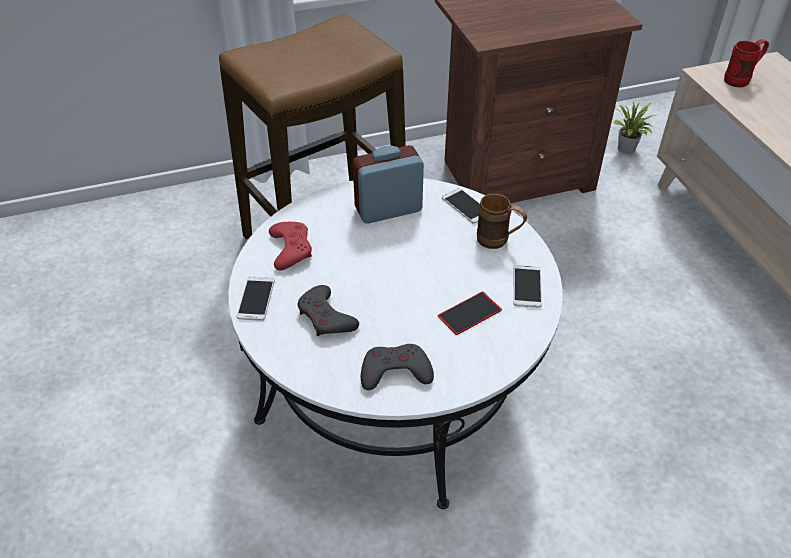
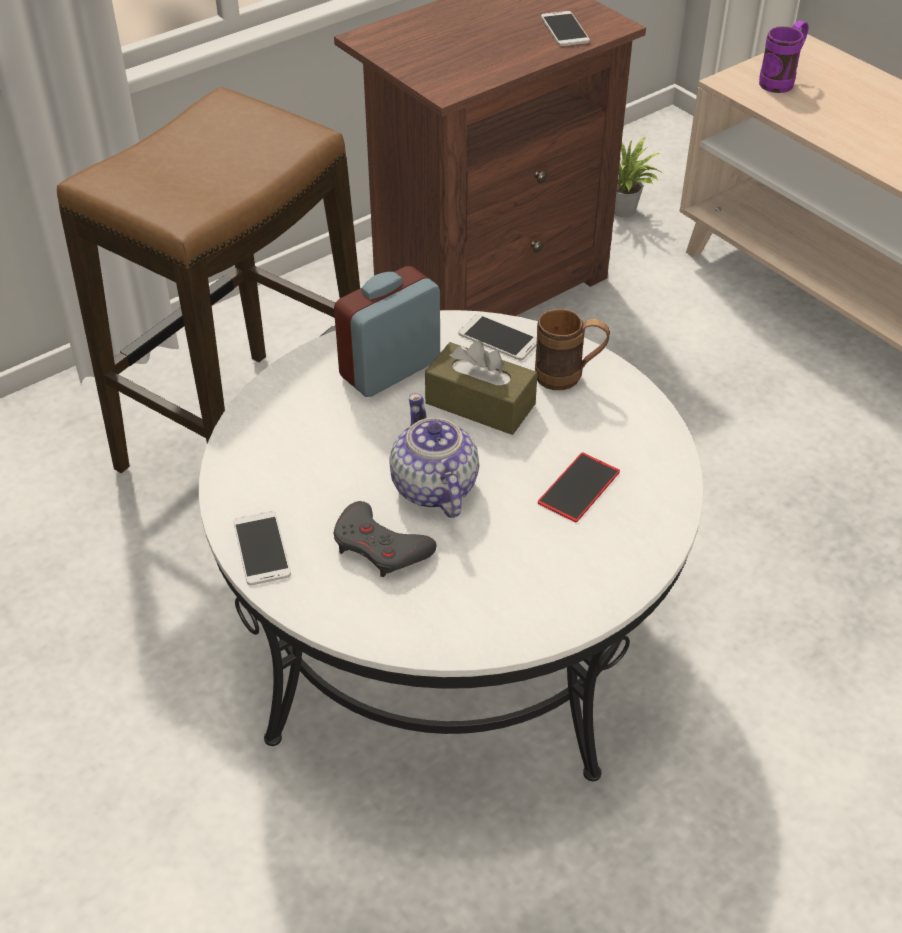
camera: 20 degrees left, 0 degrees up
red game controller [269,222,312,270] -> none
grey game controller [361,344,434,390] -> none
phone [513,265,542,308] -> phone moved to [541,11,590,46]
red mug [724,39,769,87] -> purple mug [759,20,809,93]
none -> teapot [389,393,479,518]
none -> brown tissue box [425,341,537,435]

